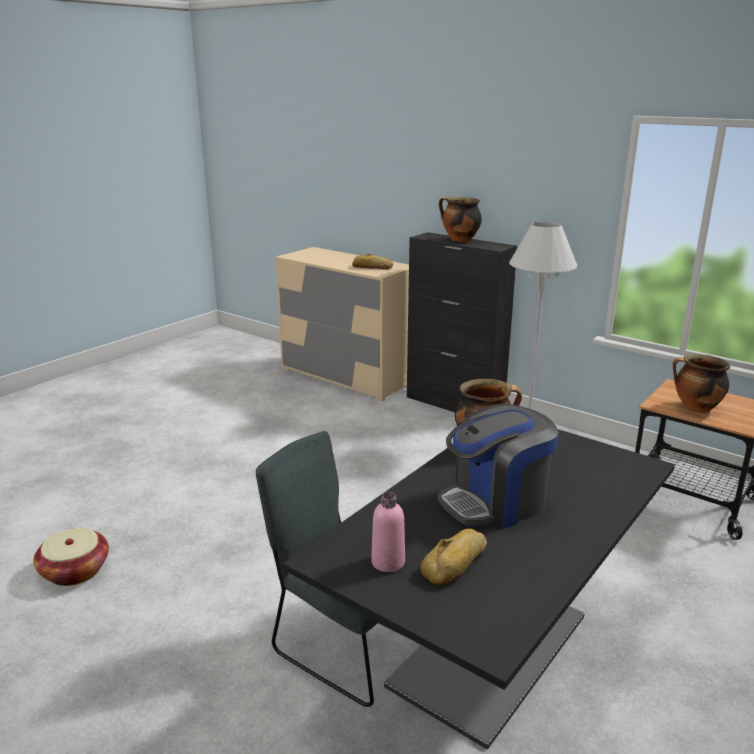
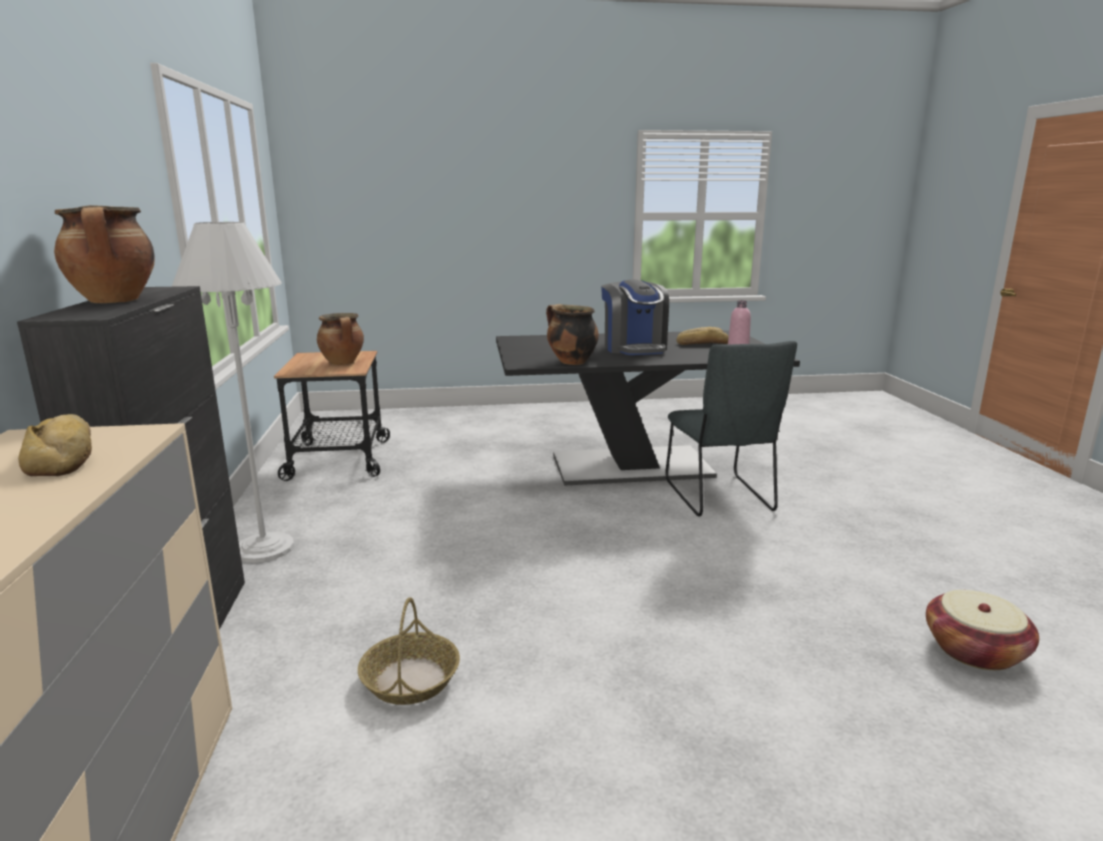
camera: 135 degrees left, 5 degrees down
coffee machine [438,404,559,529] -> coffee machine turned 60 degrees clockwise [601,279,669,355]
none -> basket [358,597,460,705]

